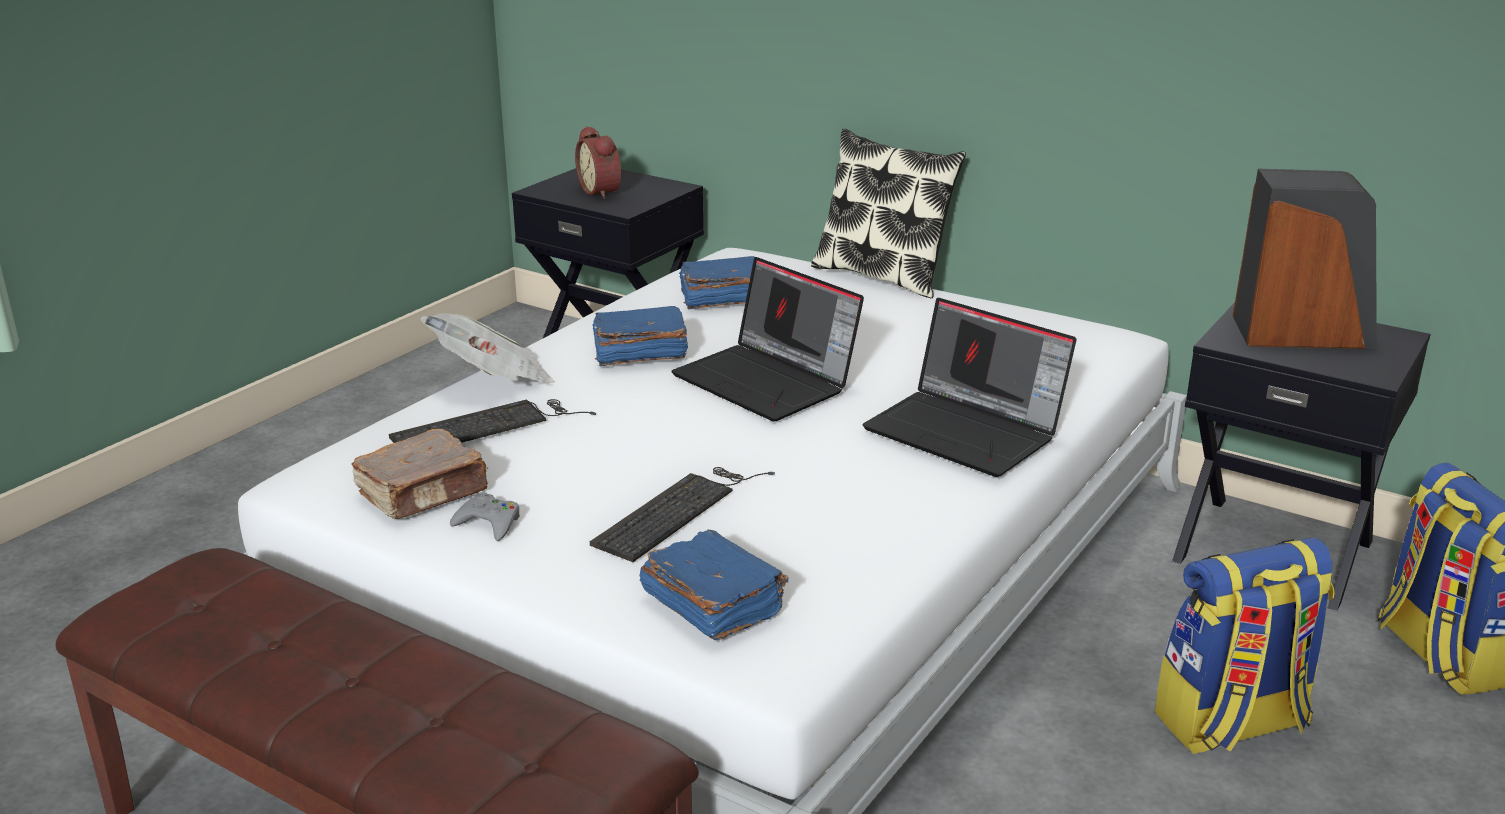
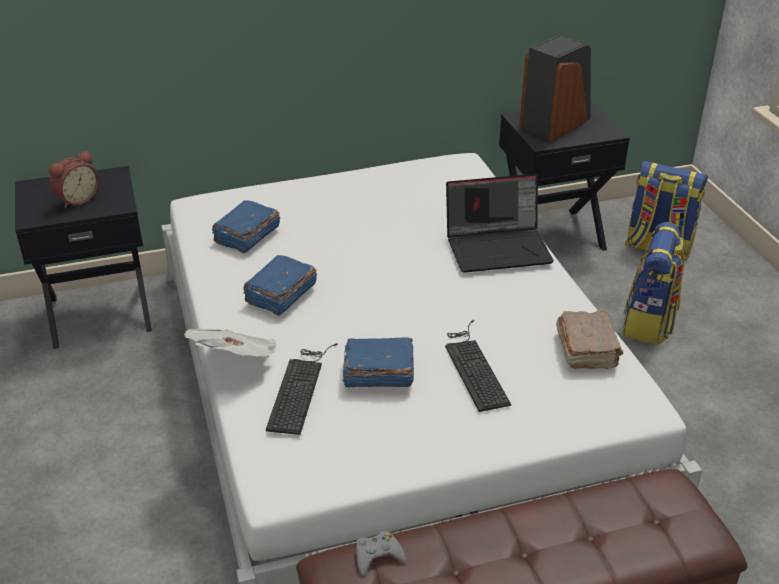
camera: 50 degrees left, 10 degrees up
brown book [351,429,488,519] -> brown book moved to [556,310,623,369]
grey game controller [450,492,520,541] -> grey game controller moved to [356,531,406,576]
alarm clock [575,126,621,199] -> alarm clock turned 60 degrees counterclockwise [49,151,99,208]
blue book [639,529,788,640] -> blue book moved to [342,337,414,387]
laptop [671,257,864,421] -> none
pillow [811,128,966,298] -> none

